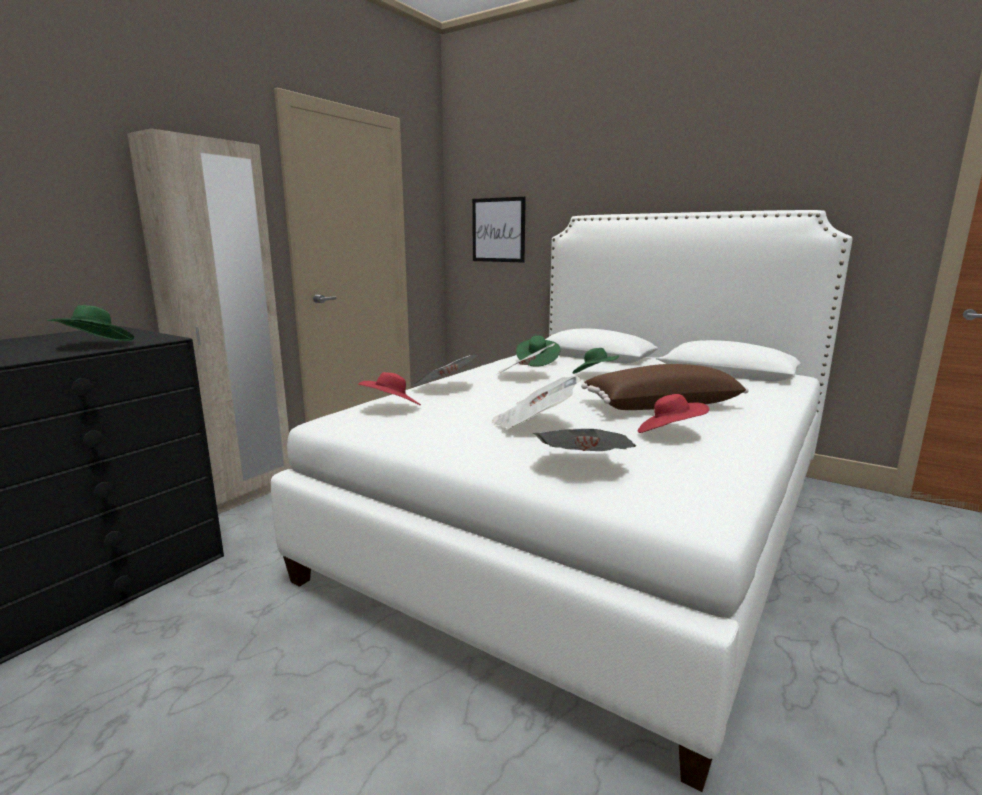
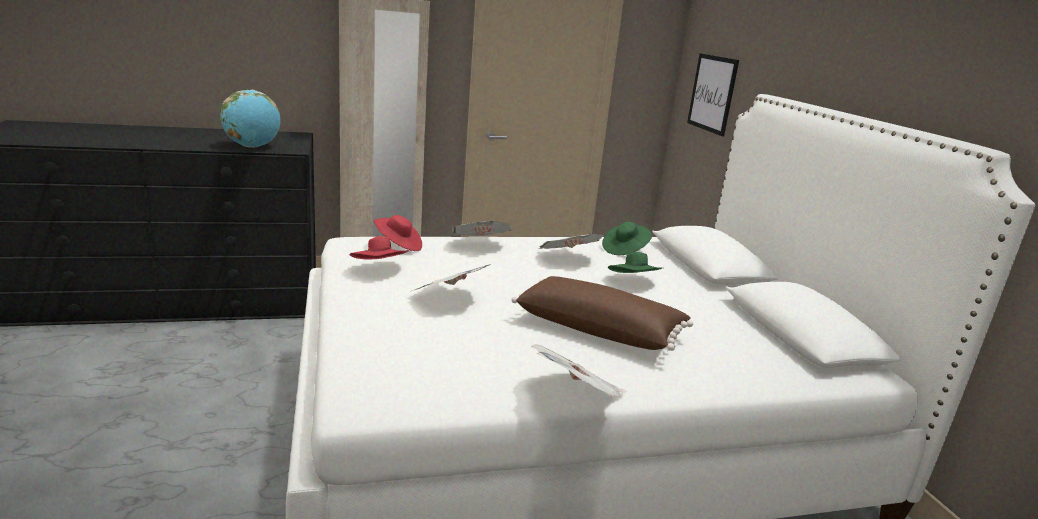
camera: 40 degrees right, 5 degrees up
green hat [47,305,134,341] -> globe [220,90,280,148]
newspaper [532,429,636,451] -> newspaper moved to [531,345,627,397]
red hat [638,394,709,433] -> red hat moved to [350,236,409,260]

